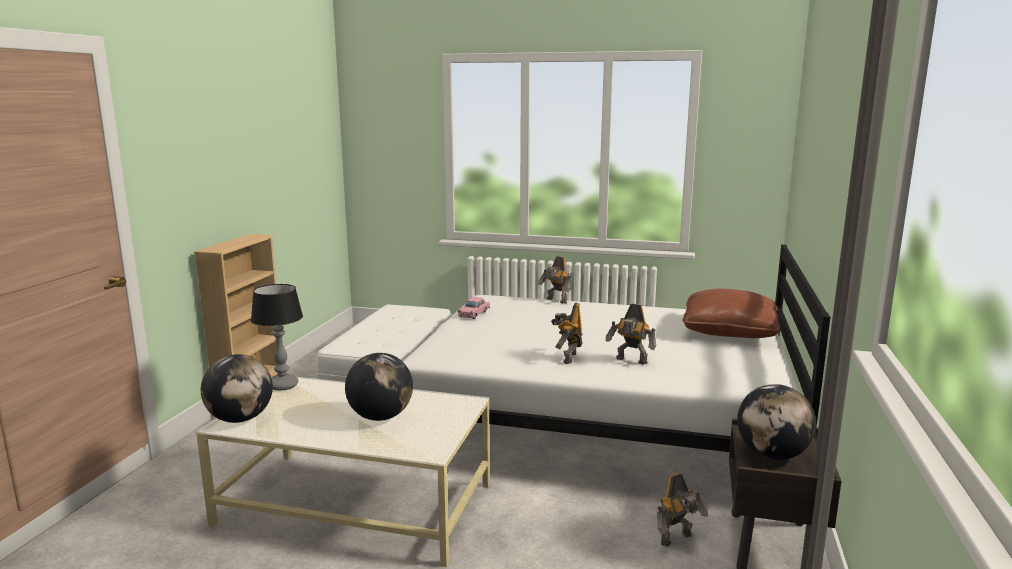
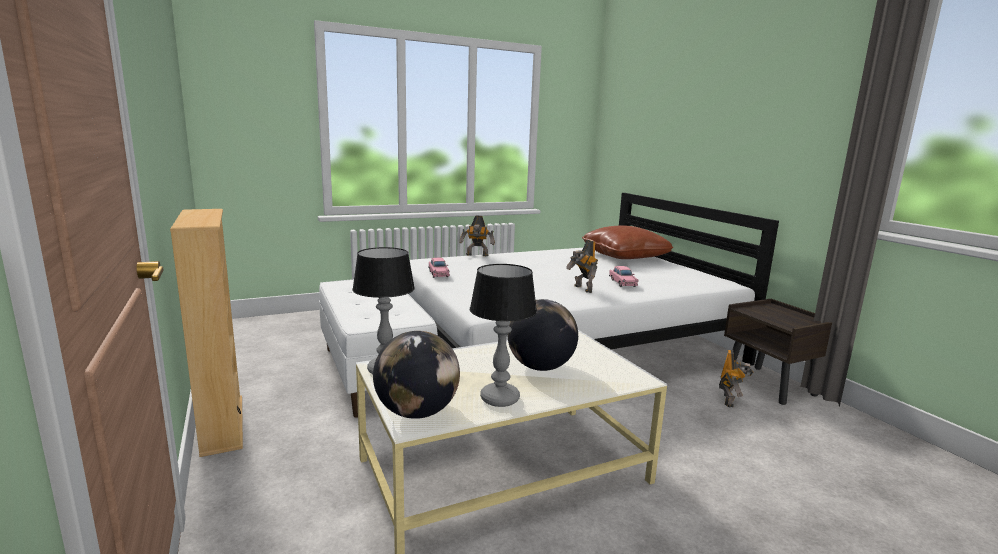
camera: 40 degrees left, 0 degrees up
toy robot [605,303,656,365] -> pink toy car [609,266,639,287]
globe [737,384,816,460] -> none
none -> table lamp [470,264,537,407]

